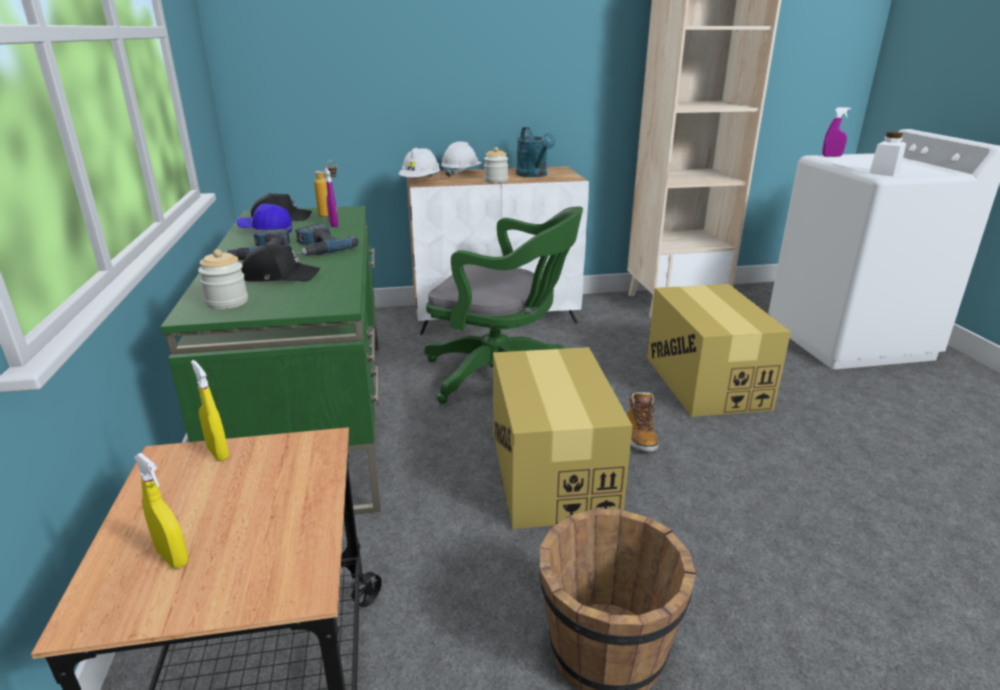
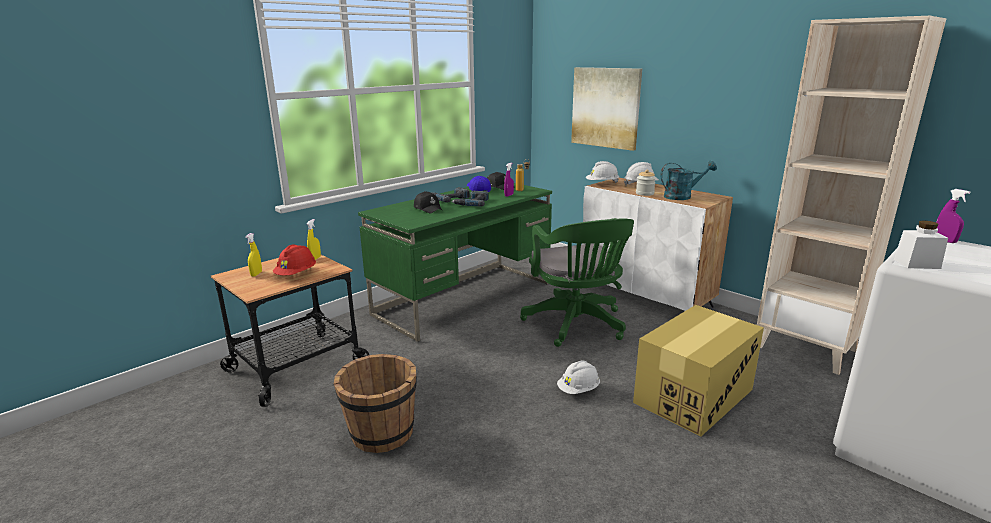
camera: 55 degrees right, 5 degrees down
jar [198,249,248,309] -> none
cardboard box [493,347,633,529] -> none
turquoise watering can [516,127,556,177] -> turquoise watering can turned 135 degrees counterclockwise [660,160,717,200]
boot [627,391,659,452] -> white hard hat [557,361,600,394]
none -> red hard hat [273,244,316,275]
none -> picture [571,67,642,151]

